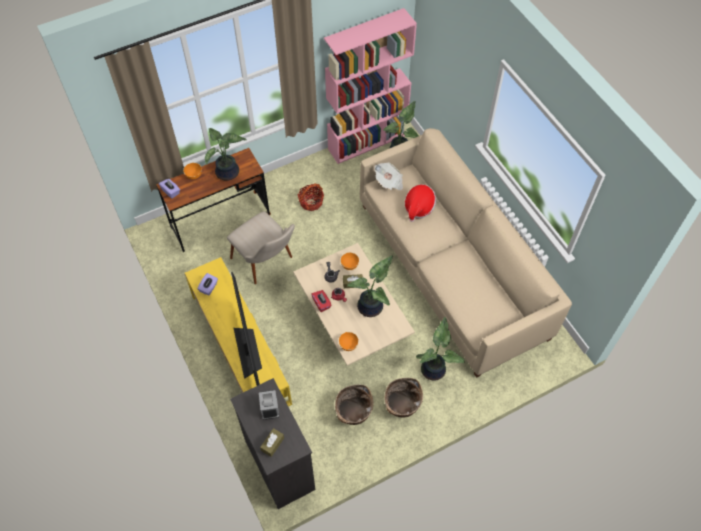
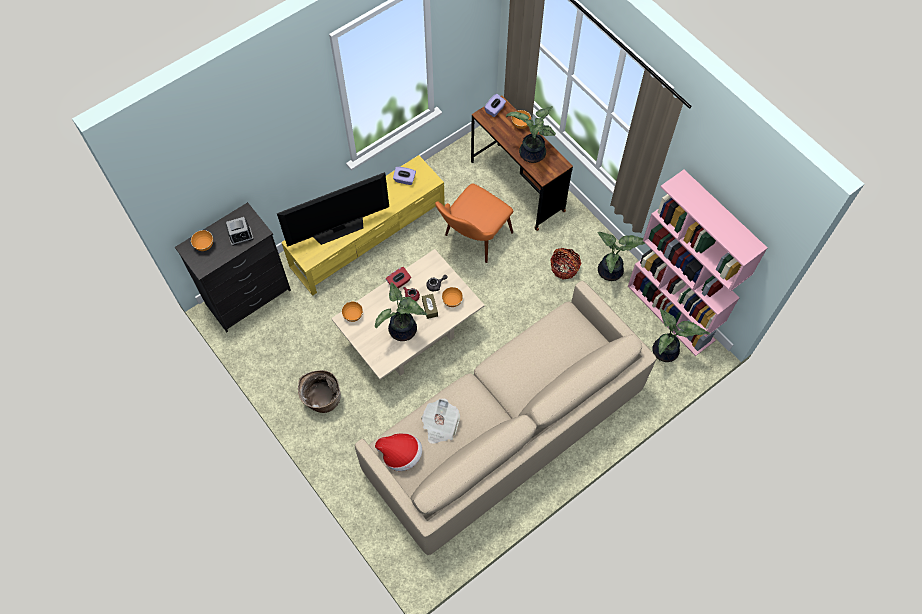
camera: 80 degrees right, 5 degrees up
beige chair [227,211,295,284] -> orange chair [435,183,513,263]
brown tissue box [260,428,284,457] -> orange bowl [191,230,213,251]
basket [335,385,374,425] -> none
newspaper [374,162,403,190] -> newspaper moved to [421,398,460,444]
hat [405,184,436,222] -> hat moved to [375,434,422,471]
potted plant [416,317,464,381] -> potted plant moved to [598,232,645,281]

